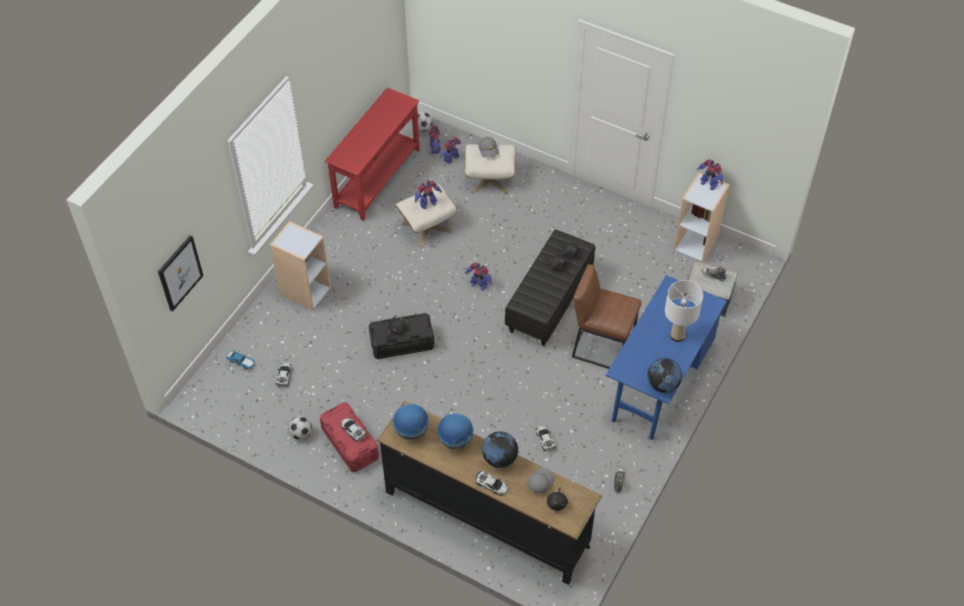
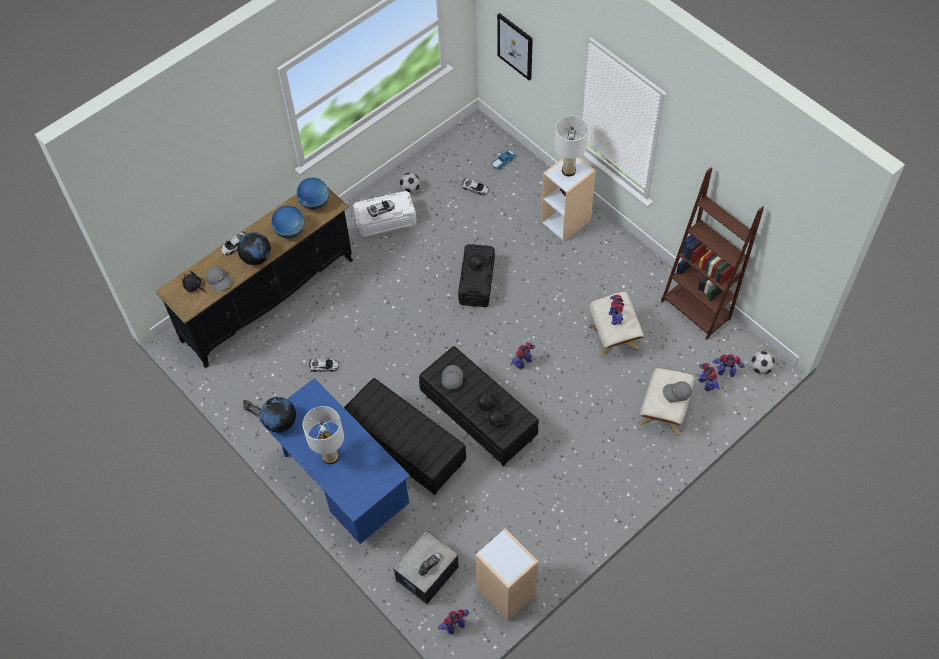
camera: 110 degrees right, 5 degrees up
red storage box [320,402,379,472] -> white storage box [353,191,416,237]
red console table [325,87,420,221] -> brown bookcase [661,167,764,340]
brown chair [572,264,642,369] -> black ottoman [344,378,466,495]
toy robot [697,159,724,190] -> toy robot moved to [438,610,469,635]
none -> grey cap [442,365,463,389]
none -> white table lamp [554,116,589,176]

